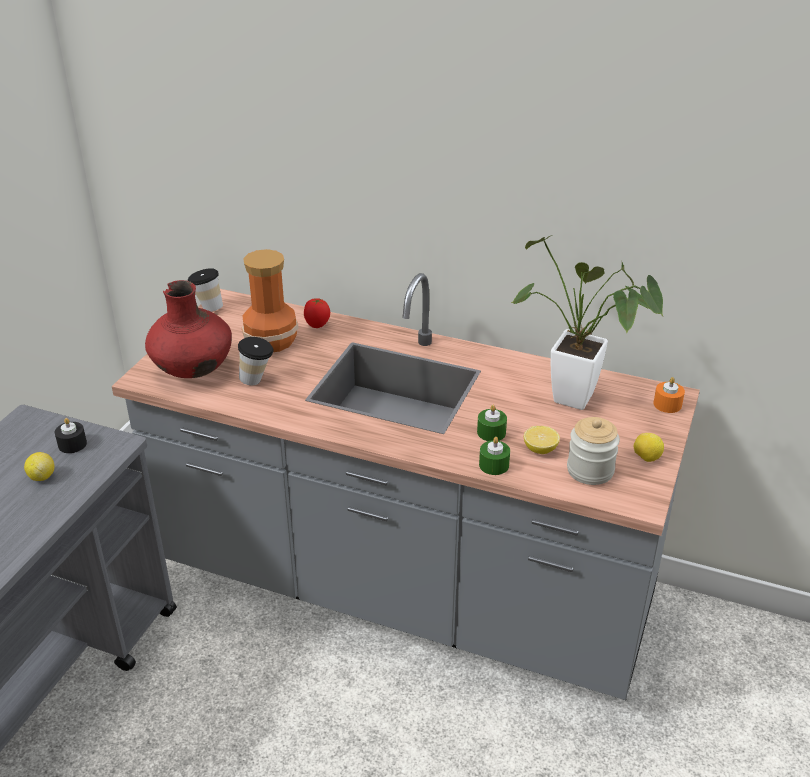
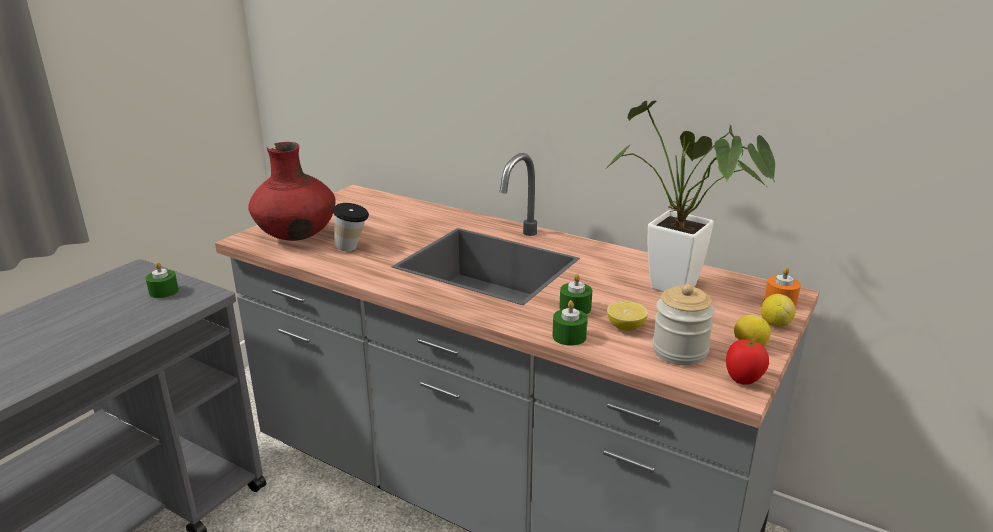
camera: 10 degrees right, 10 degrees down
lemon [24,452,54,481] -> lemon moved to [761,294,796,327]
black candle [55,418,87,453] -> green candle [146,262,179,298]
cup [187,268,223,312] -> none
vase [242,249,299,352] -> none
tomato [304,298,330,328] -> tomato moved to [726,339,769,385]

